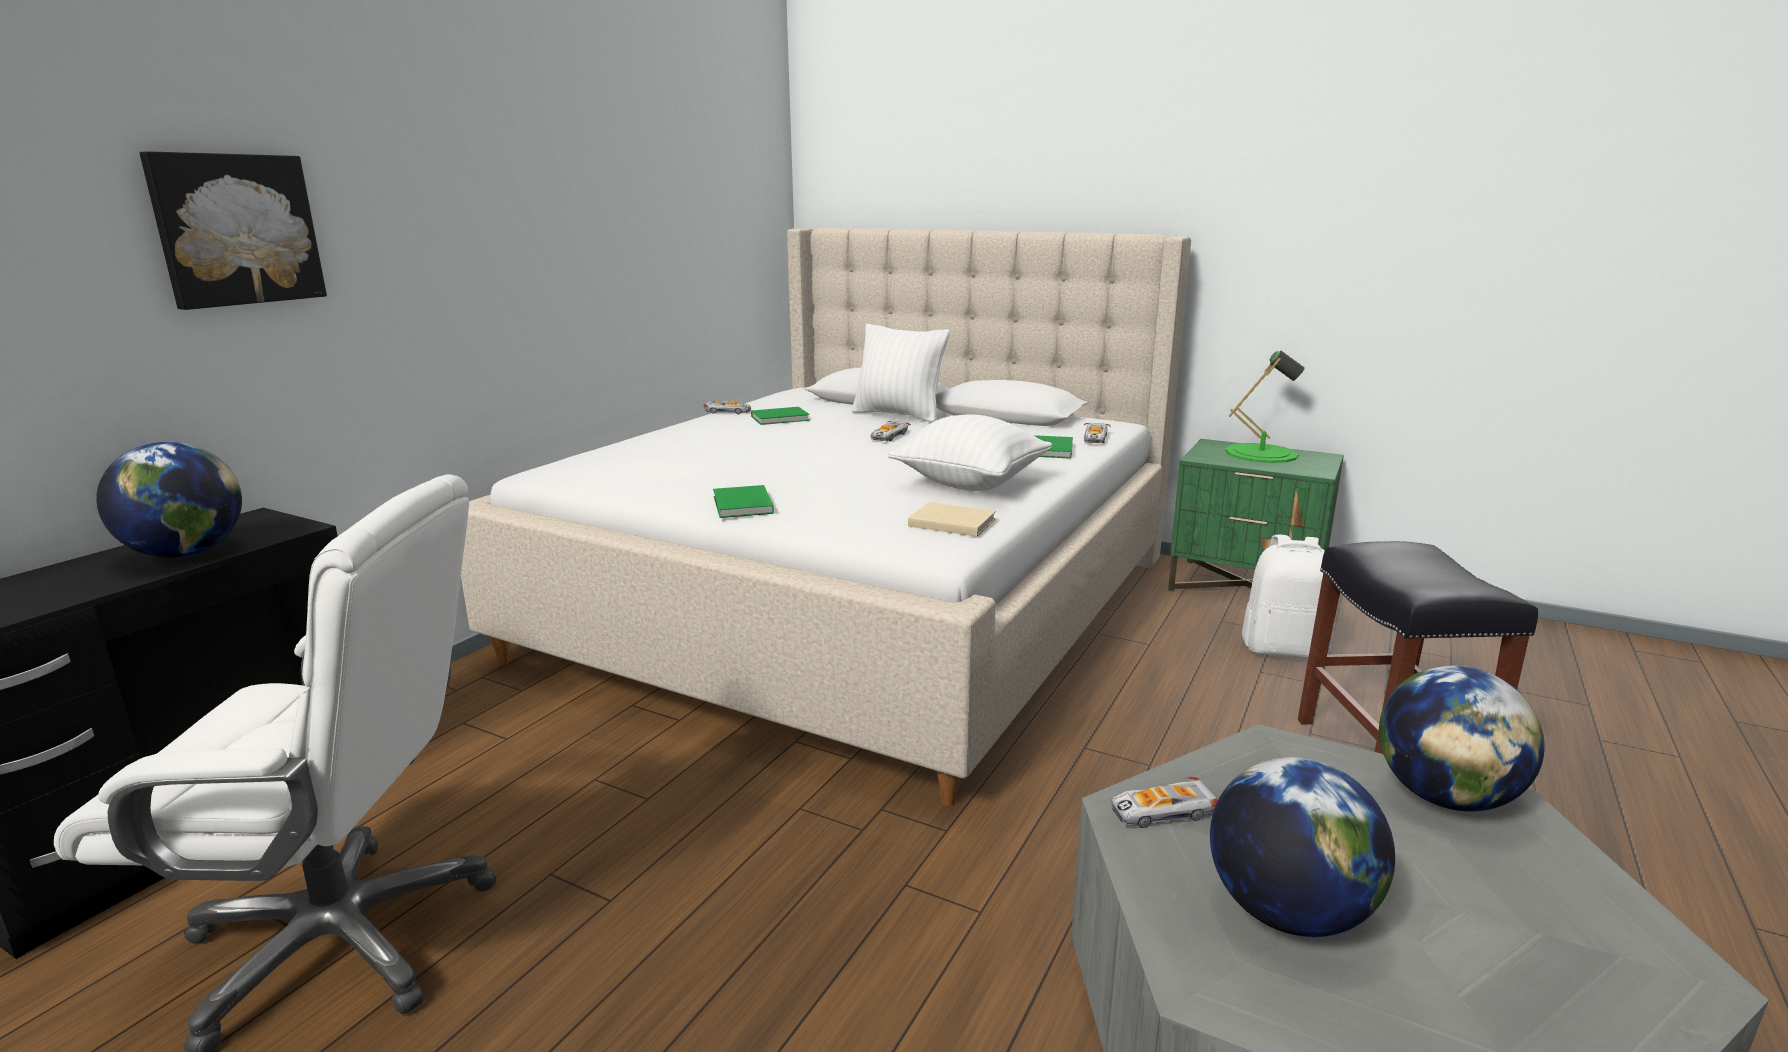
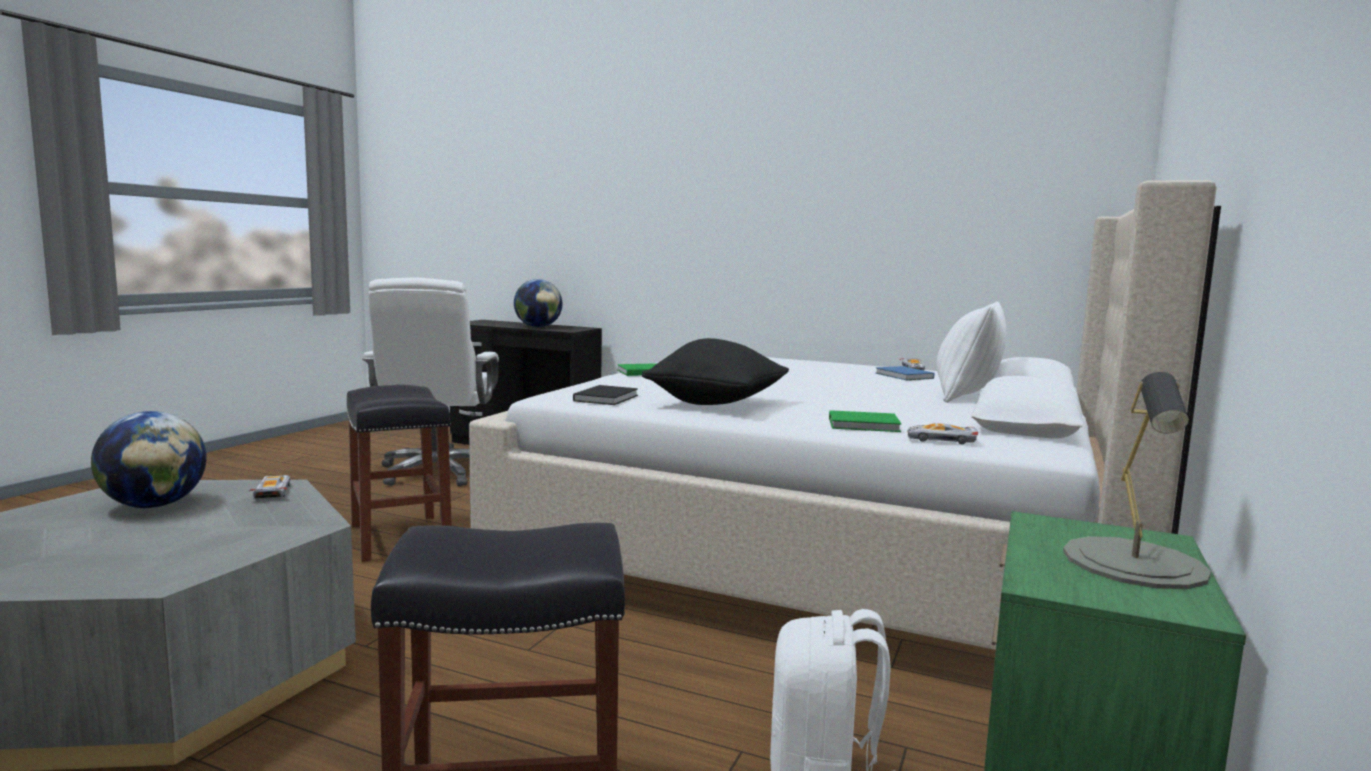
camera: 85 degrees right, 10 degrees down
picture [140,151,327,310] -> none
green book [751,407,810,425] -> blue book [875,366,934,380]
toy car [871,421,911,441] -> none
white pillow [888,415,1052,491] -> black pillow [642,338,789,405]
beige book [908,502,996,537] -> black book [573,385,638,405]
green table lamp [1225,351,1305,463] -> grey table lamp [1063,372,1211,589]
globe [1379,666,1545,811] -> none
none -> black stool [346,385,452,562]

